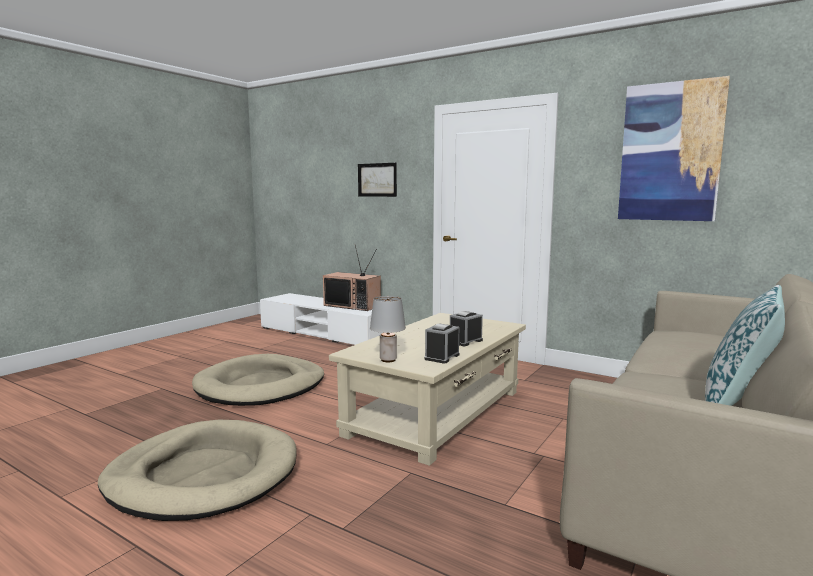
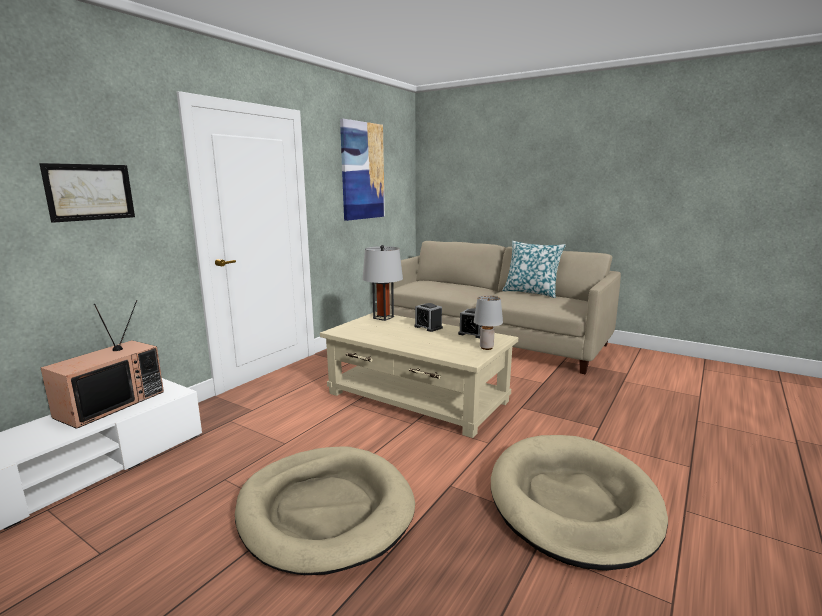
camera: 90 degrees left, 5 degrees up
none -> grey table lamp [363,245,403,321]

